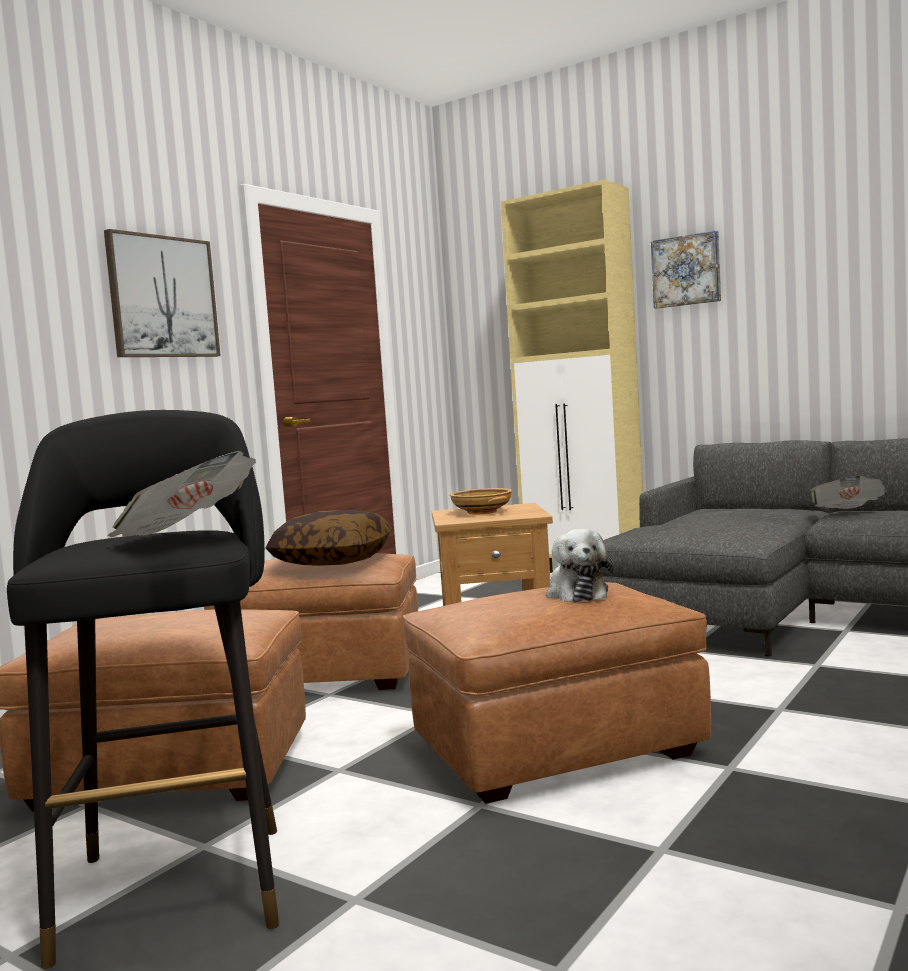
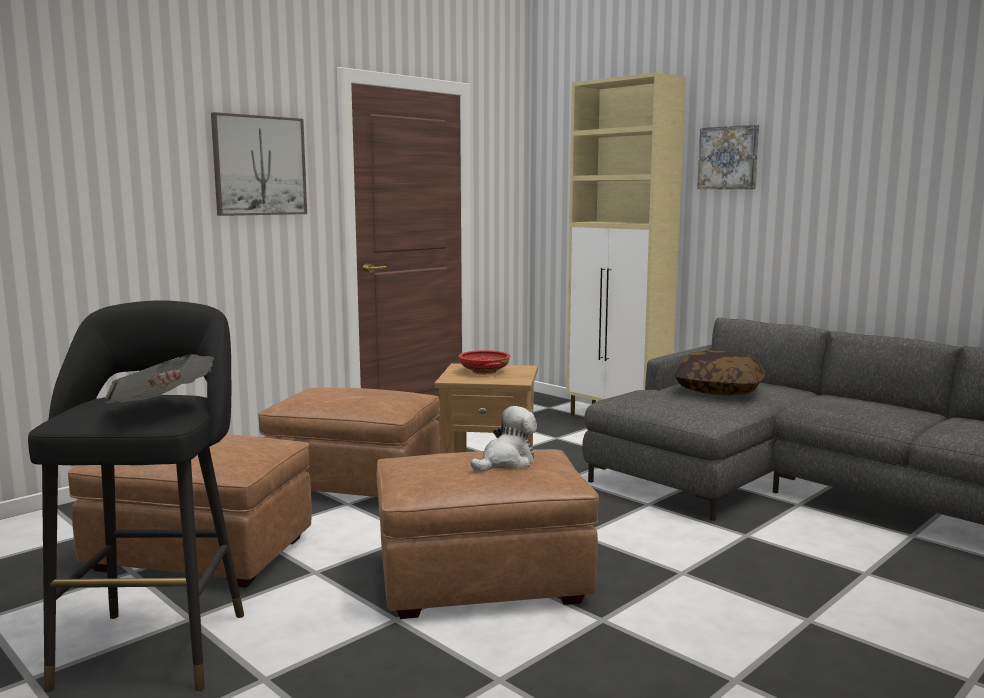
camera: 10 degrees right, 5 degrees up
pillow [265,510,392,566] -> pillow moved to [674,350,765,395]
beige bowl [450,488,512,514] -> red bowl [459,350,510,374]
plush toy [546,529,614,602] -> plush toy turned 135 degrees counterclockwise [471,406,537,471]
newspaper [811,476,886,509] -> none

